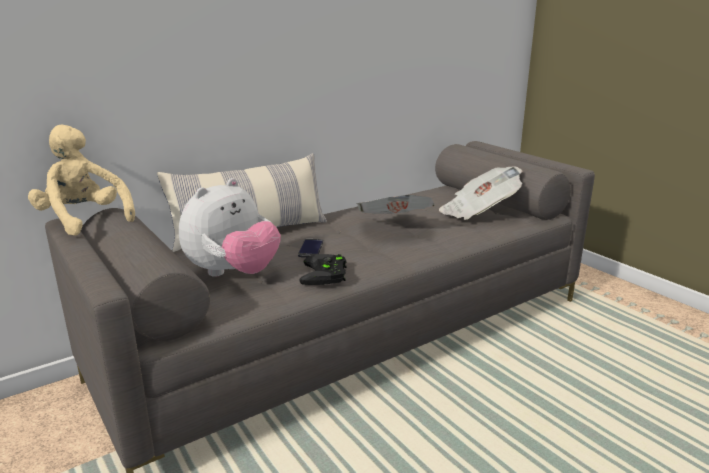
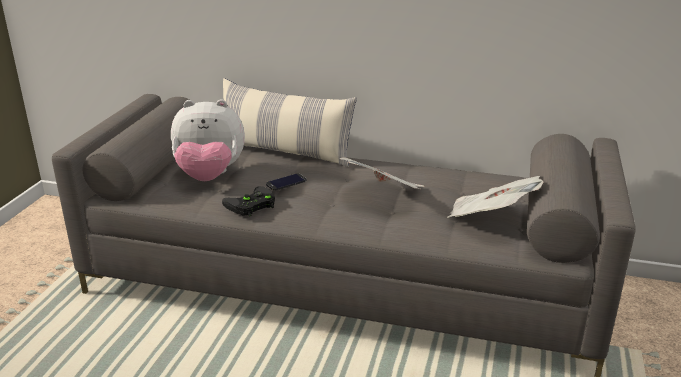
camera: 50 degrees right, 5 degrees up
beige plush toy [28,124,135,236] -> none

